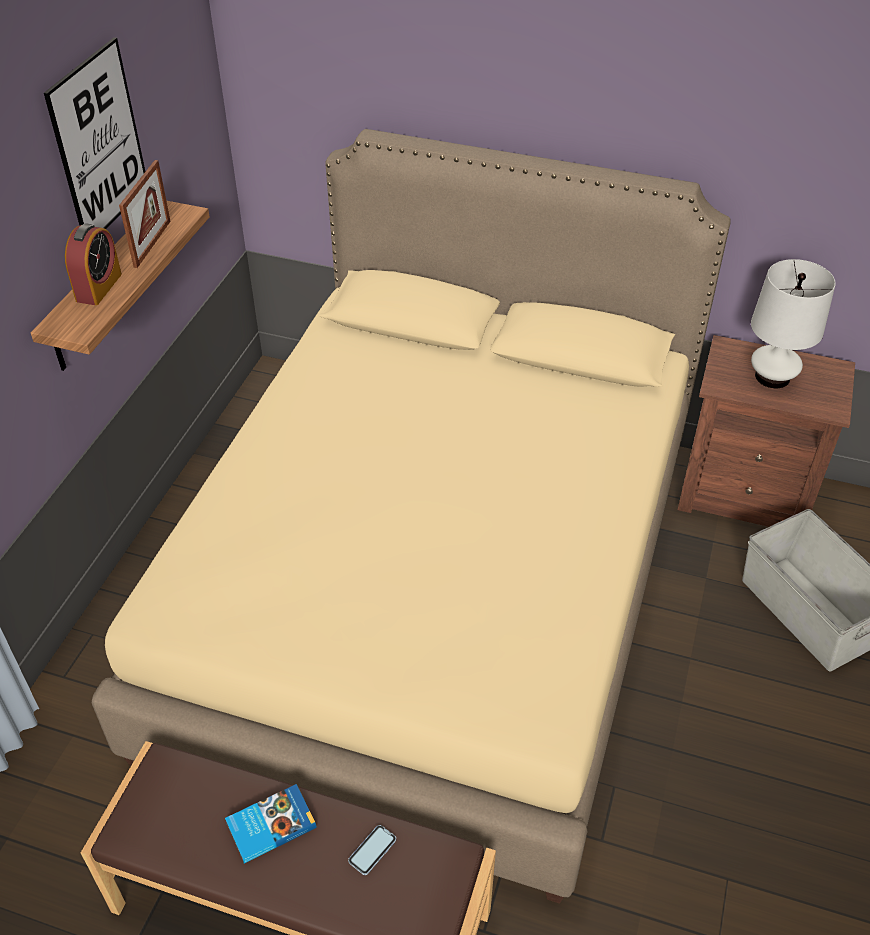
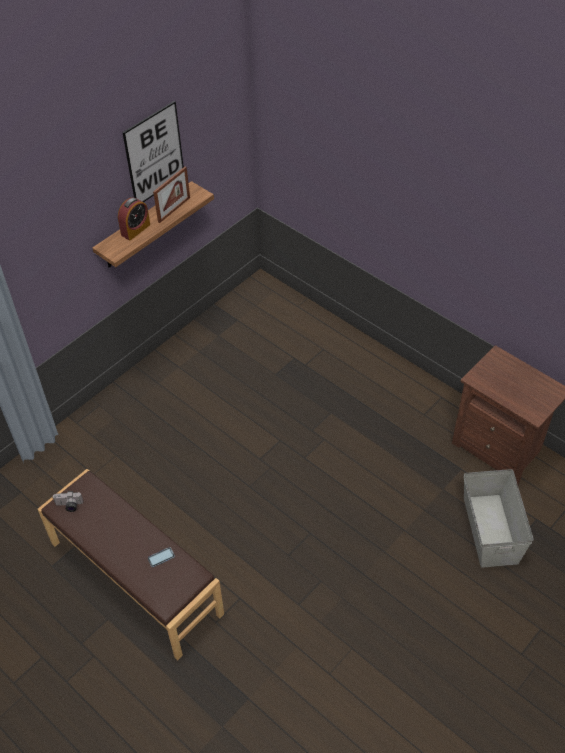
camera: 25 degrees right, 5 degrees up
beige bed [92,129,730,904] -> none
book [225,784,317,863] -> none
white table lamp [751,259,836,388] -> none
none -> camera [53,491,83,512]

